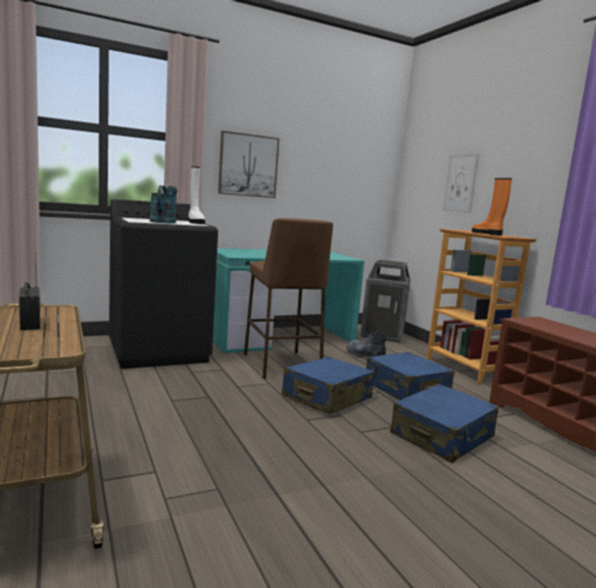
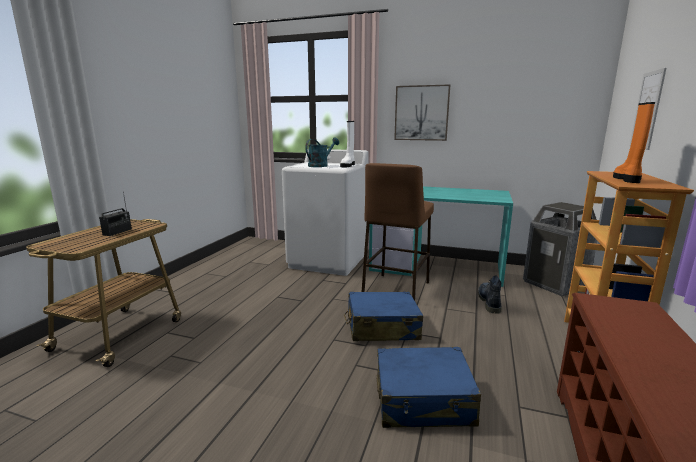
camera: 45 degrees right, 5 degrees up
black washing machine [109,199,218,369] -> white washing machine [282,149,369,276]
blue suitcase [366,352,454,400] -> none

